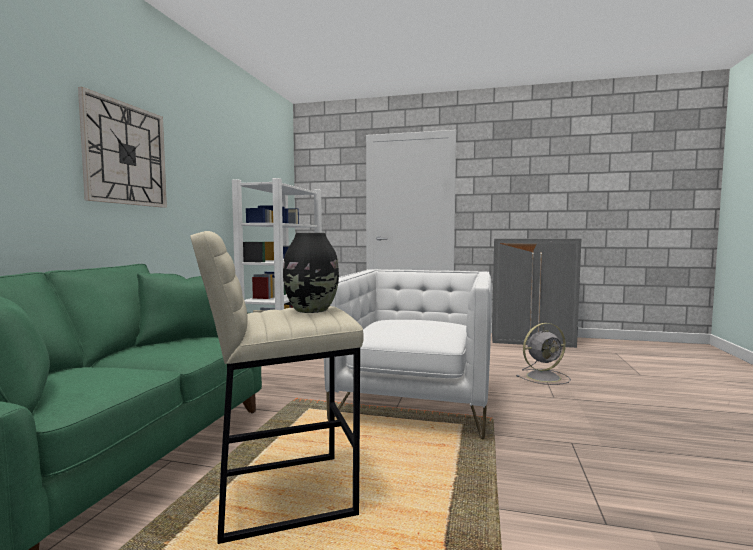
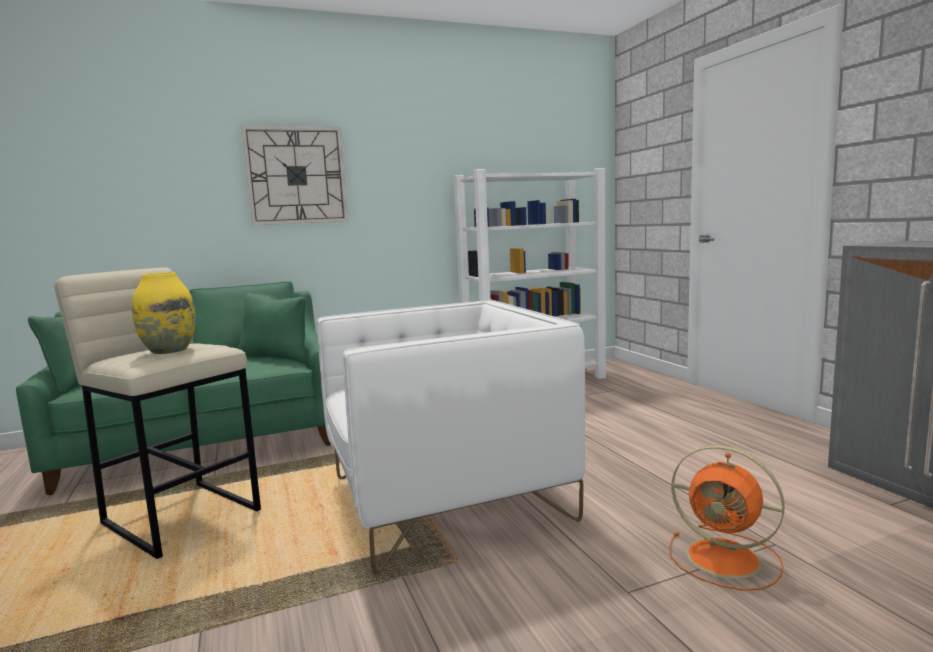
camera: 55 degrees right, 5 degrees up
black vase [283,233,339,313] -> yellow vase [132,272,195,354]
grey fan [516,323,571,385] -> orange fan [669,446,785,591]

